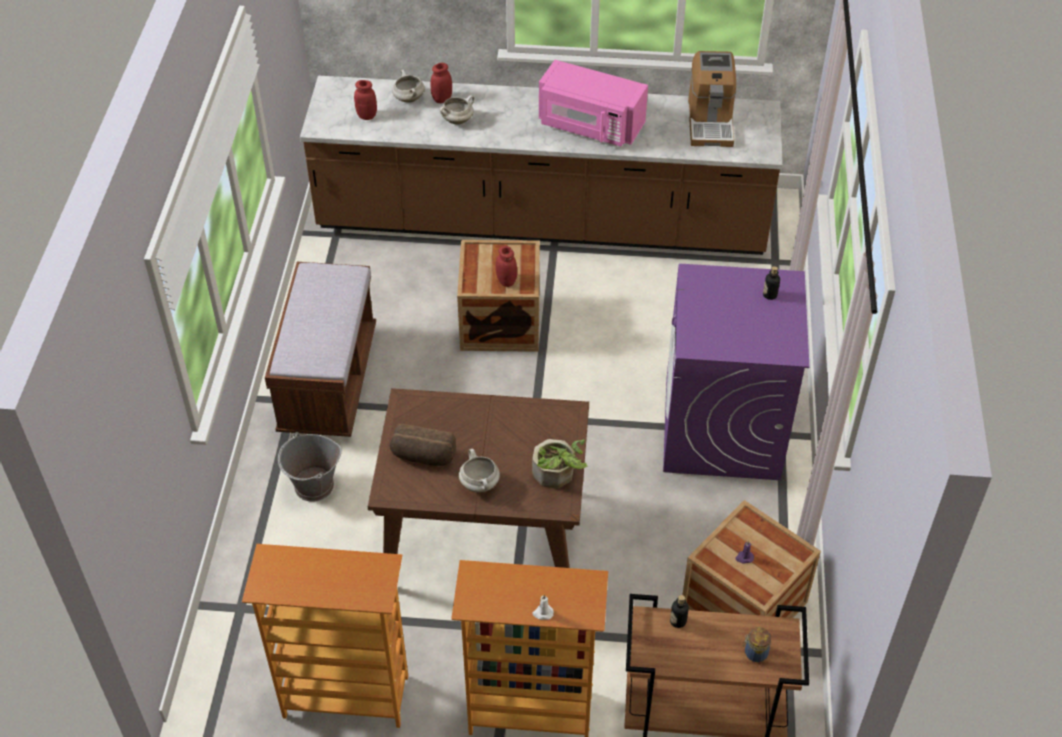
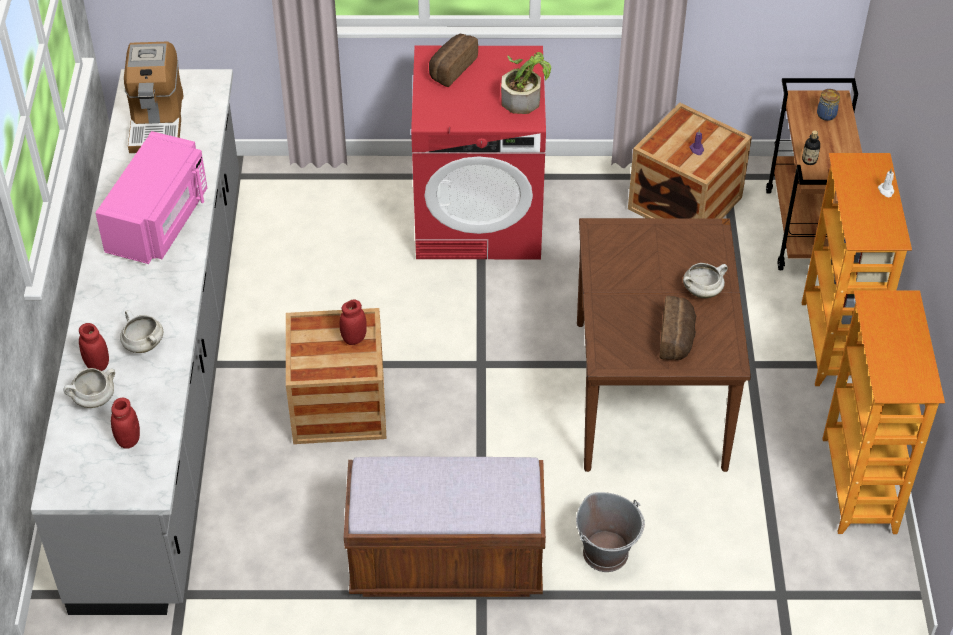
camera: 95 degrees left, 0 degrees up
brown counter [300,76,783,255] -> grey counter [31,69,239,615]
potted plant [532,439,588,488] -> potted plant moved to [501,52,551,114]
purple washing machine [663,264,809,480] -> red washing machine [411,46,546,259]
coffee machine [688,51,736,147] -> coffee machine turned 90 degrees clockwise [124,41,183,153]
bottle [763,266,780,300] -> bread [429,34,478,87]

